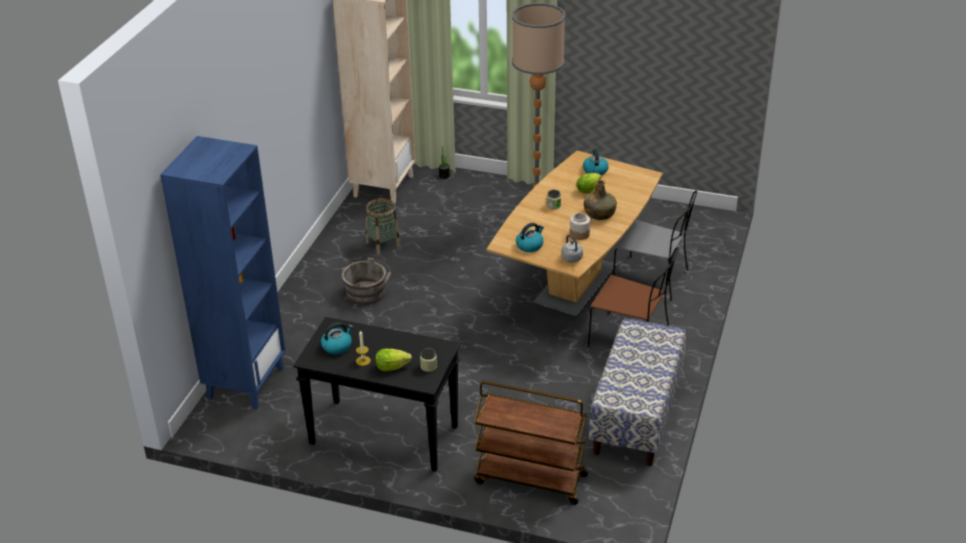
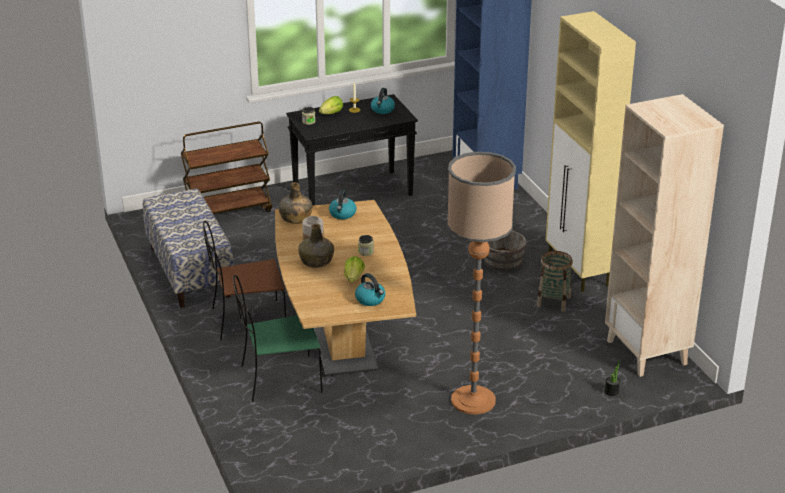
camera: 140 degrees right, 5 degrees down
grey kettle [561,235,583,262] -> green bottle [279,182,312,224]
grey chair [613,191,697,301] -> green chair [233,275,323,402]
none -> beige cabinet [546,11,636,292]

